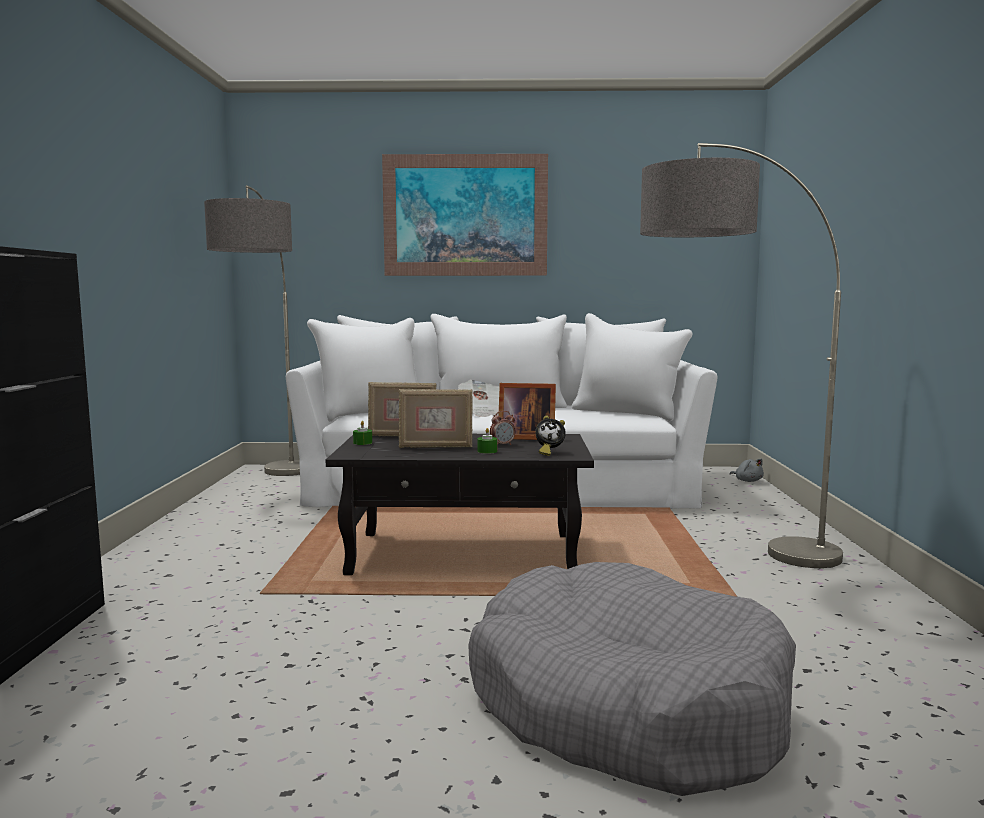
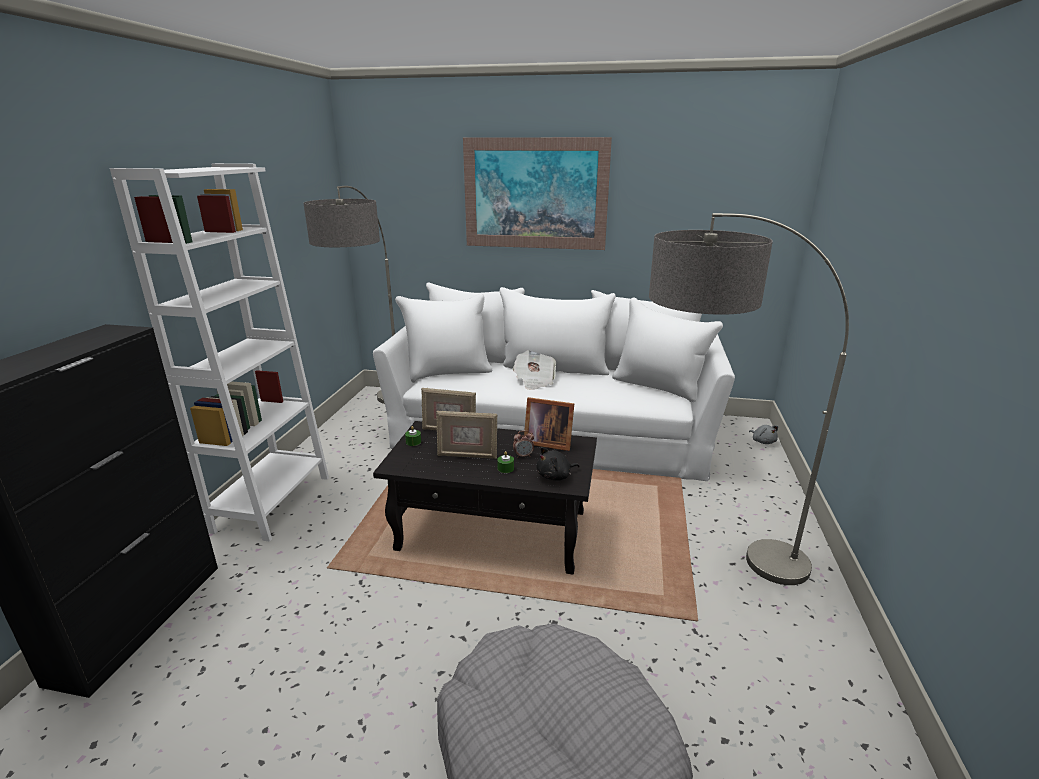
camera: 10 degrees right, 15 degrees up
alarm clock [535,415,566,456] -> black plush toy [536,447,580,481]
none -> white bookcase [110,163,329,542]

